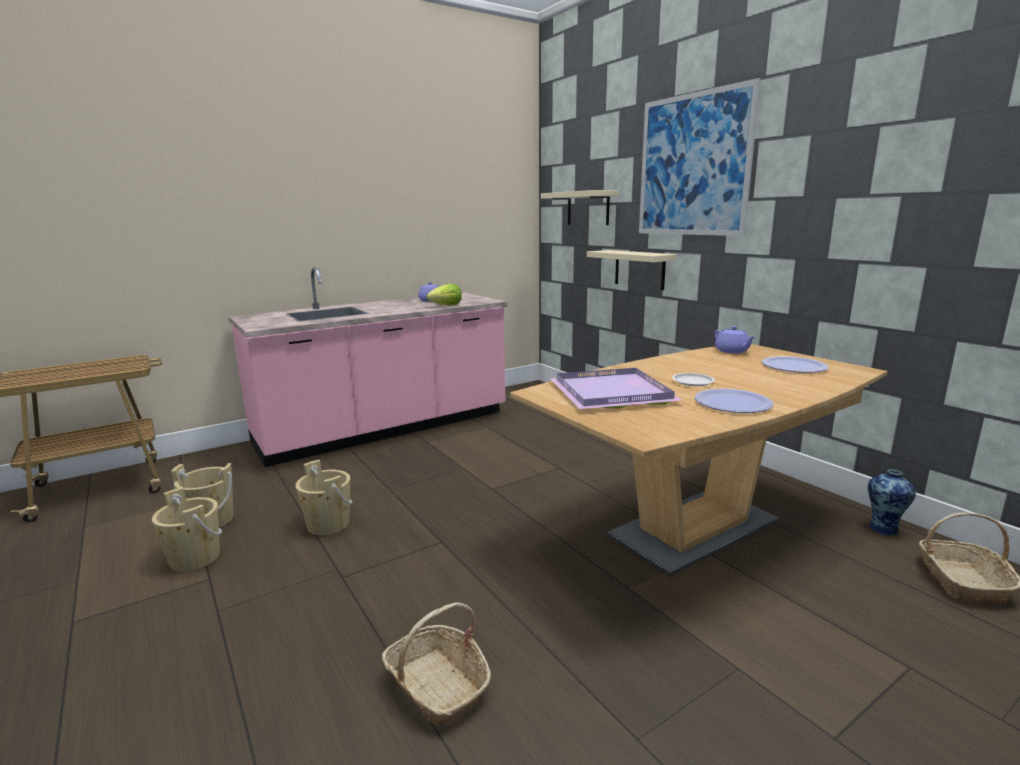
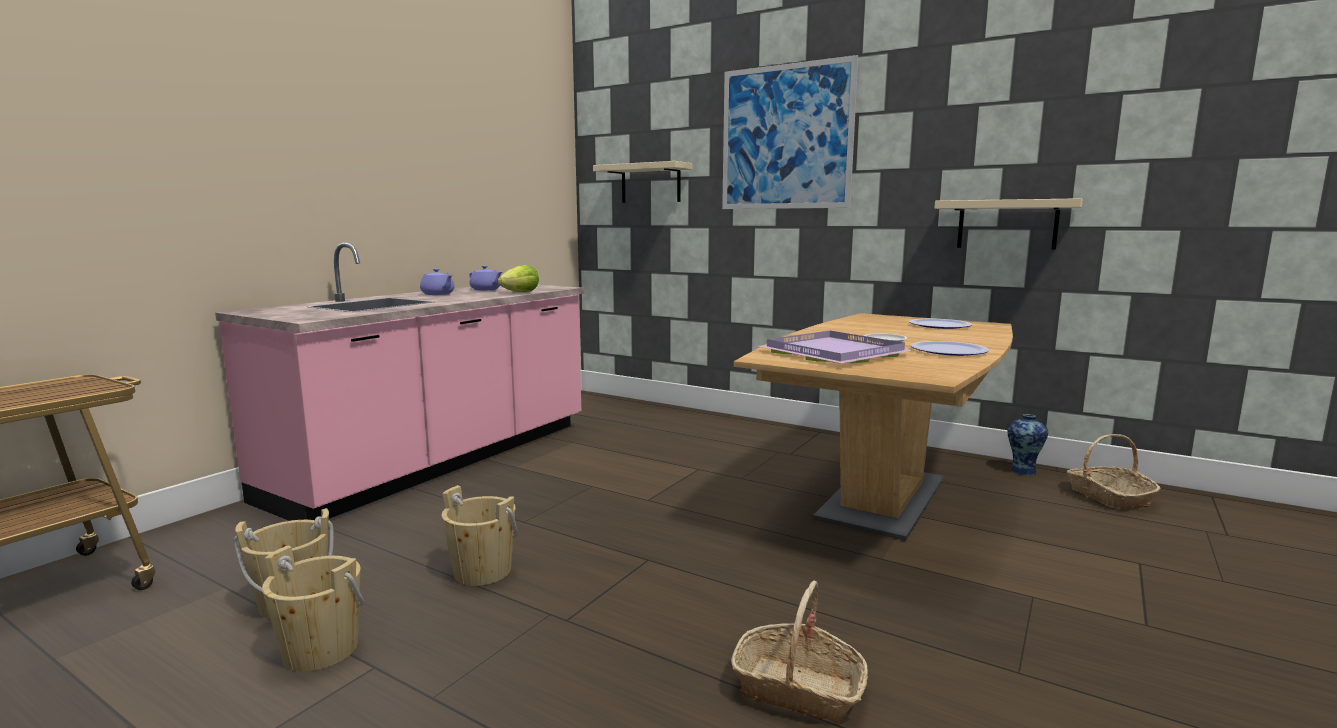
camera: 25 degrees left, 5 degrees down
beige shelf [587,250,677,290] -> beige shelf moved to [935,198,1083,250]
purple teapot [714,326,756,354] -> purple teapot moved to [420,269,454,295]

